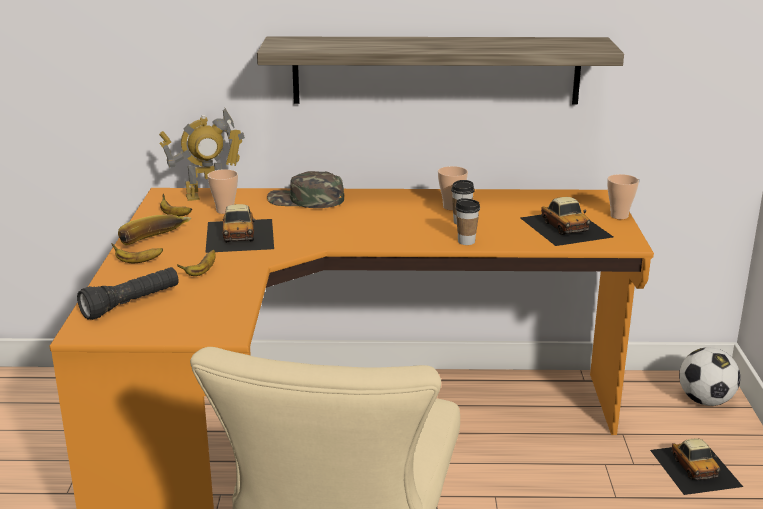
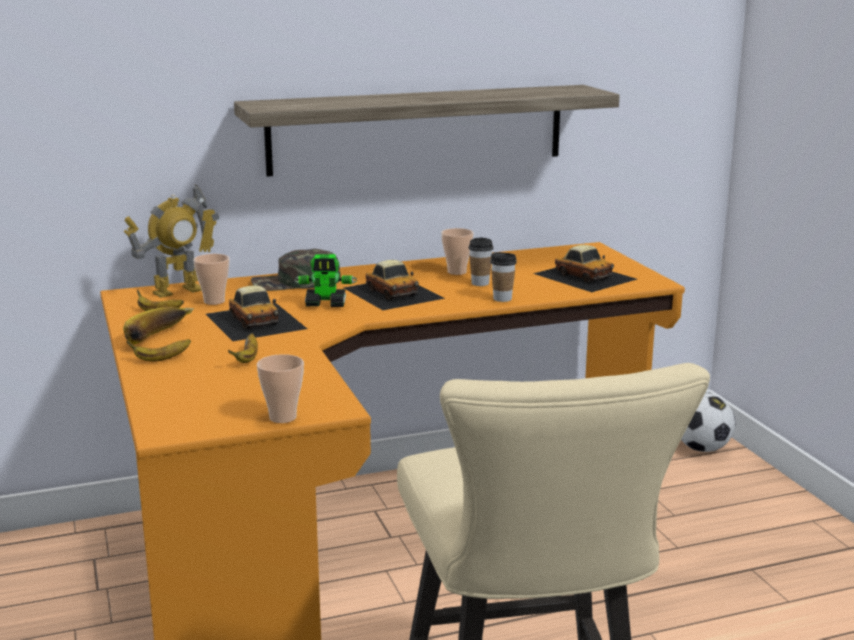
camera: 20 degrees left, 5 degrees down
black flashlight [77,267,178,320] -> none
cup [607,174,639,219] -> cup moved to [257,354,304,423]
toy car [650,438,743,495] -> toy car moved to [344,260,445,310]
none -> toy robot [294,254,357,307]

